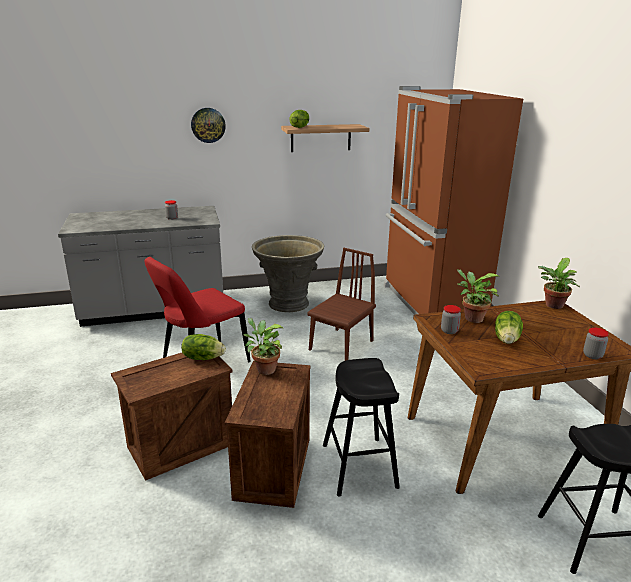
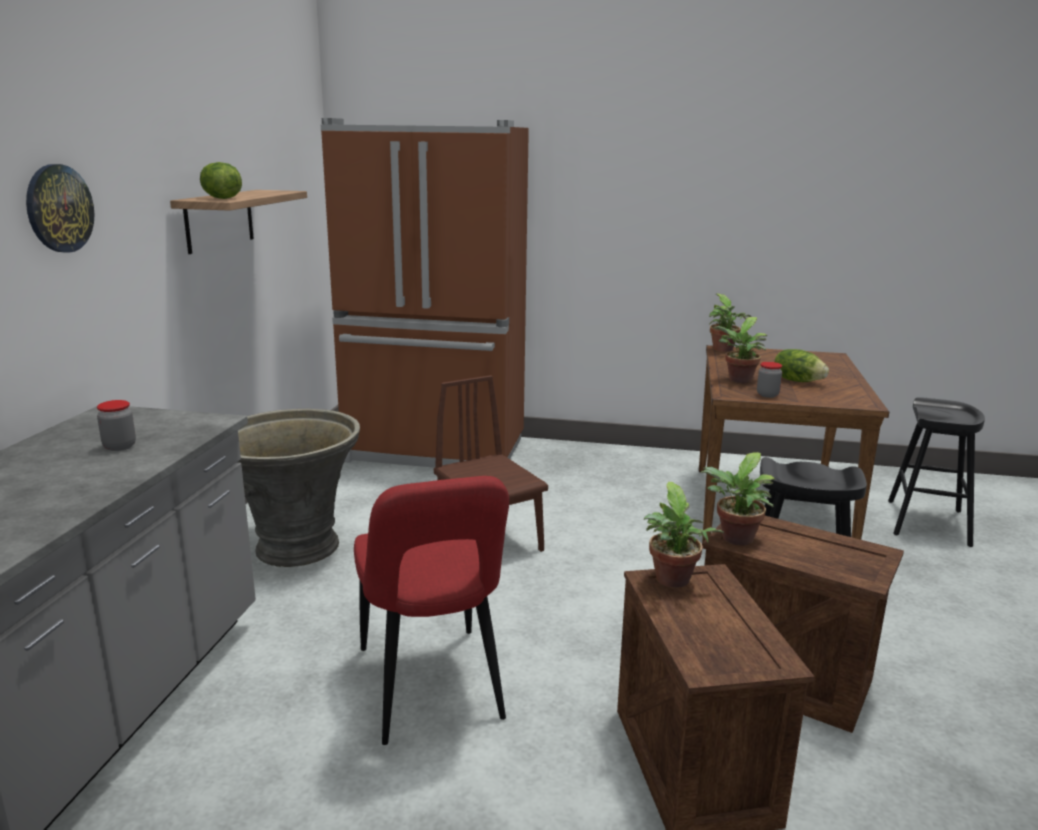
camera: 65 degrees left, 5 degrees down
lettuce [181,334,226,360] -> potted plant [644,482,724,588]
jar [583,328,609,359] -> none

